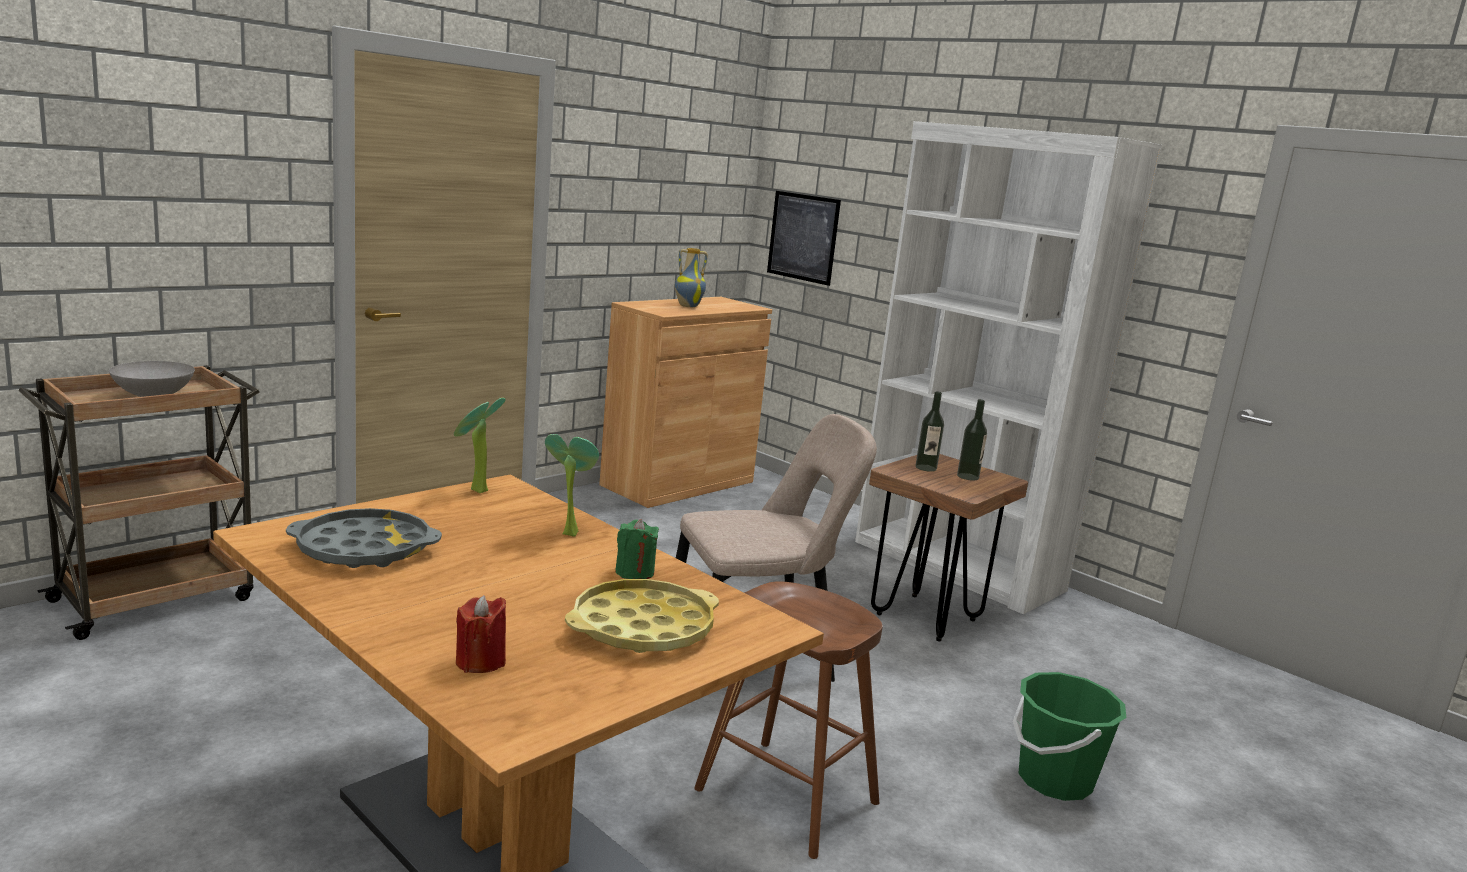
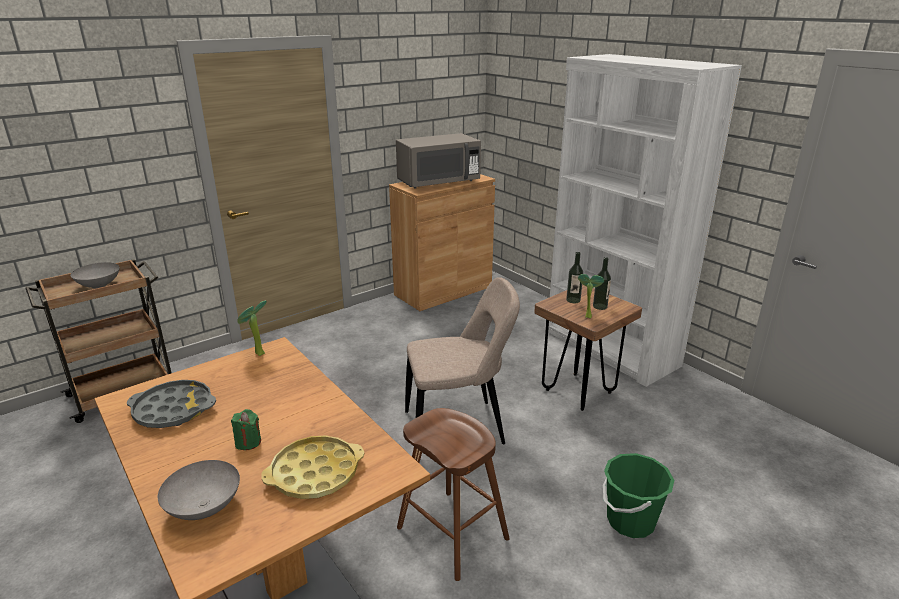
camera: 10 degrees right, 10 degrees up
red candle [456,595,506,673] -> grey bowl [158,460,240,520]
potted plant [545,434,599,537] -> potted plant moved to [578,274,604,318]
green candle [615,519,659,579] -> green candle moved to [231,409,261,450]
vase [675,248,708,307] -> grey microwave [396,133,481,188]
picture [767,191,841,286] -> none

